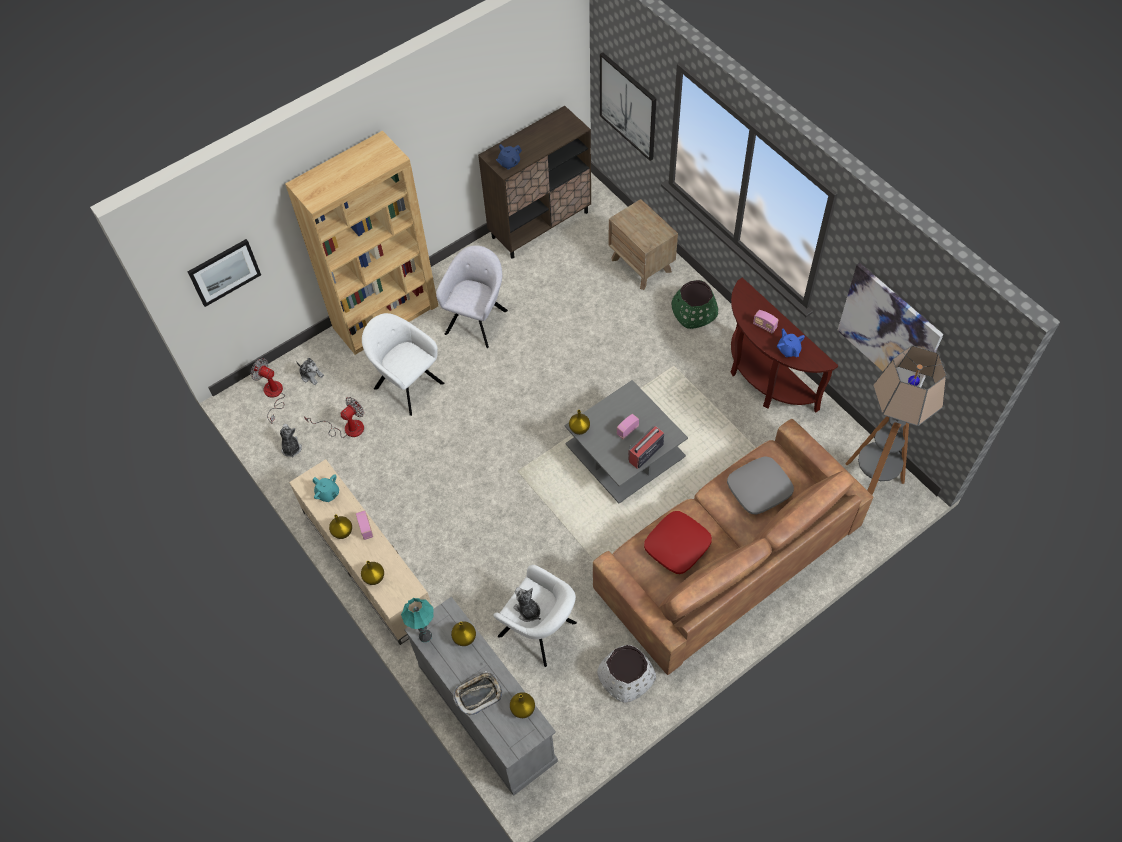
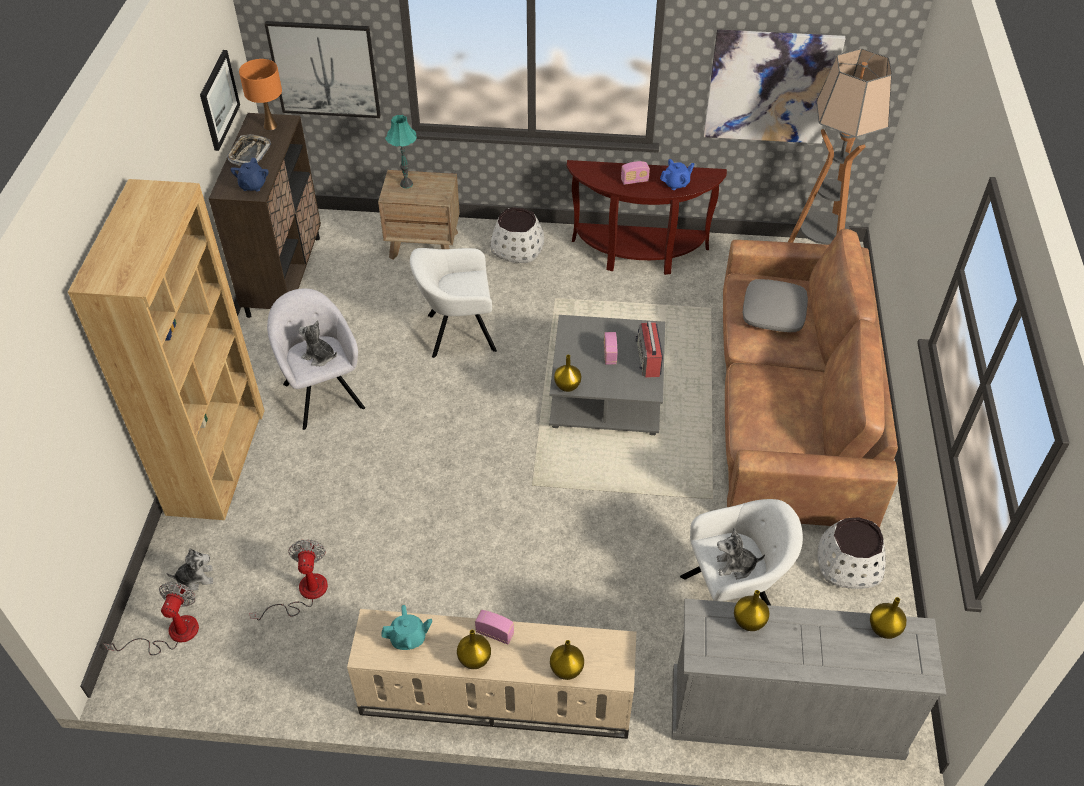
camera: 50 degrees left, 10 degrees down
picture [188,239,261,307] -> picture moved to [200,50,240,151]
fan [251,358,285,424] -> fan turned 120 degrees clockwise [103,582,199,655]
plush toy [280,424,302,458] -> plush toy moved to [299,320,337,366]
white armchair [362,313,444,416] -> white armchair moved to [410,248,497,358]
turquoise table lamp [401,598,434,642] -> turquoise table lamp moved to [385,115,417,188]
tray [453,671,503,716] -> tray moved to [227,135,271,166]
red pillow [644,511,712,574] -> none
green planter [672,280,718,329] -> white planter [490,207,544,263]
blue teapot [777,328,805,357] -> blue teapot turned 135 degrees clockwise [660,159,695,190]
none -> orange table lamp [239,59,282,130]

